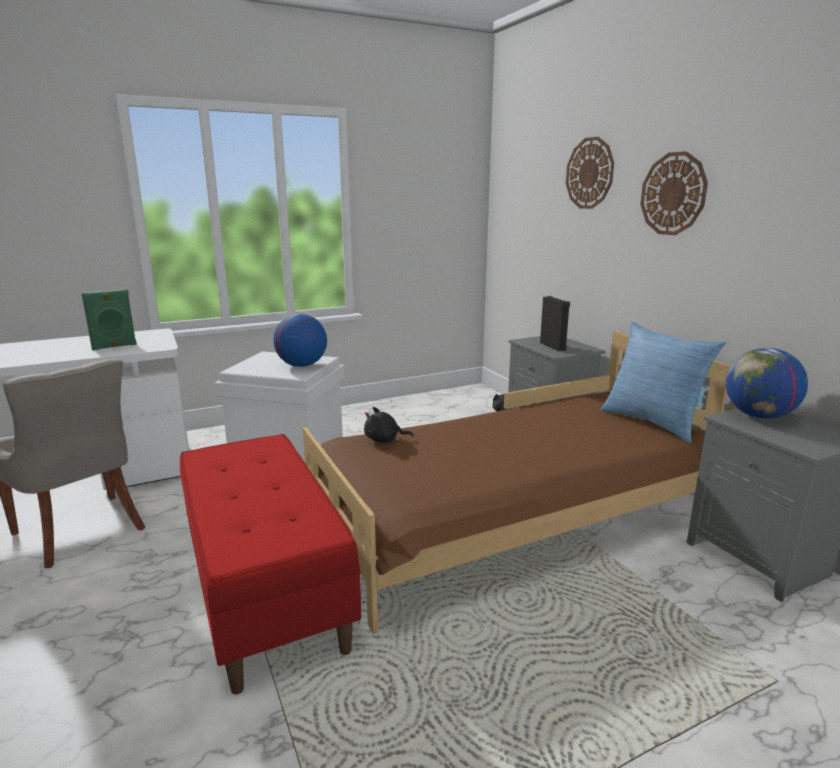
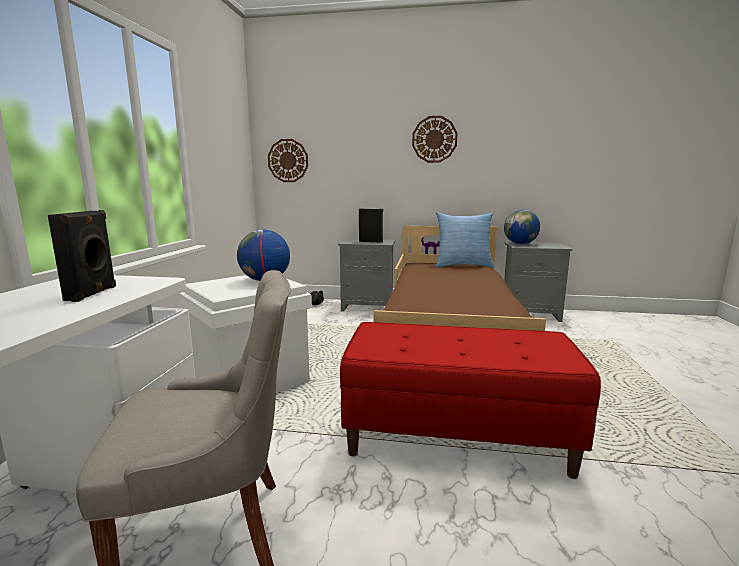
camera: 55 degrees left, 5 degrees down
green speaker [81,289,137,350] -> black speaker [48,210,116,302]
black plush toy [364,407,414,443] -> none
wall clock [566,137,614,209] -> wall clock moved to [268,139,308,182]

